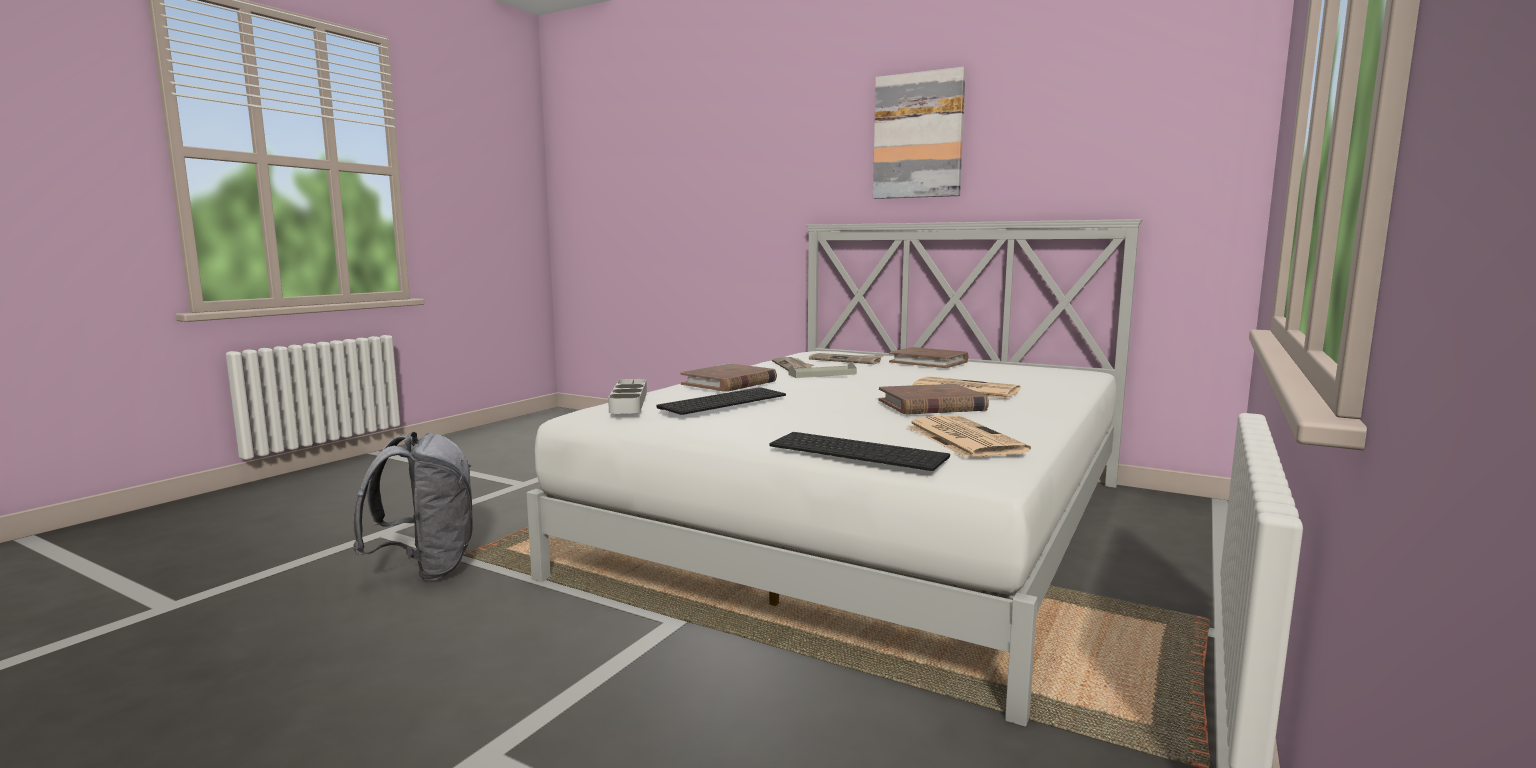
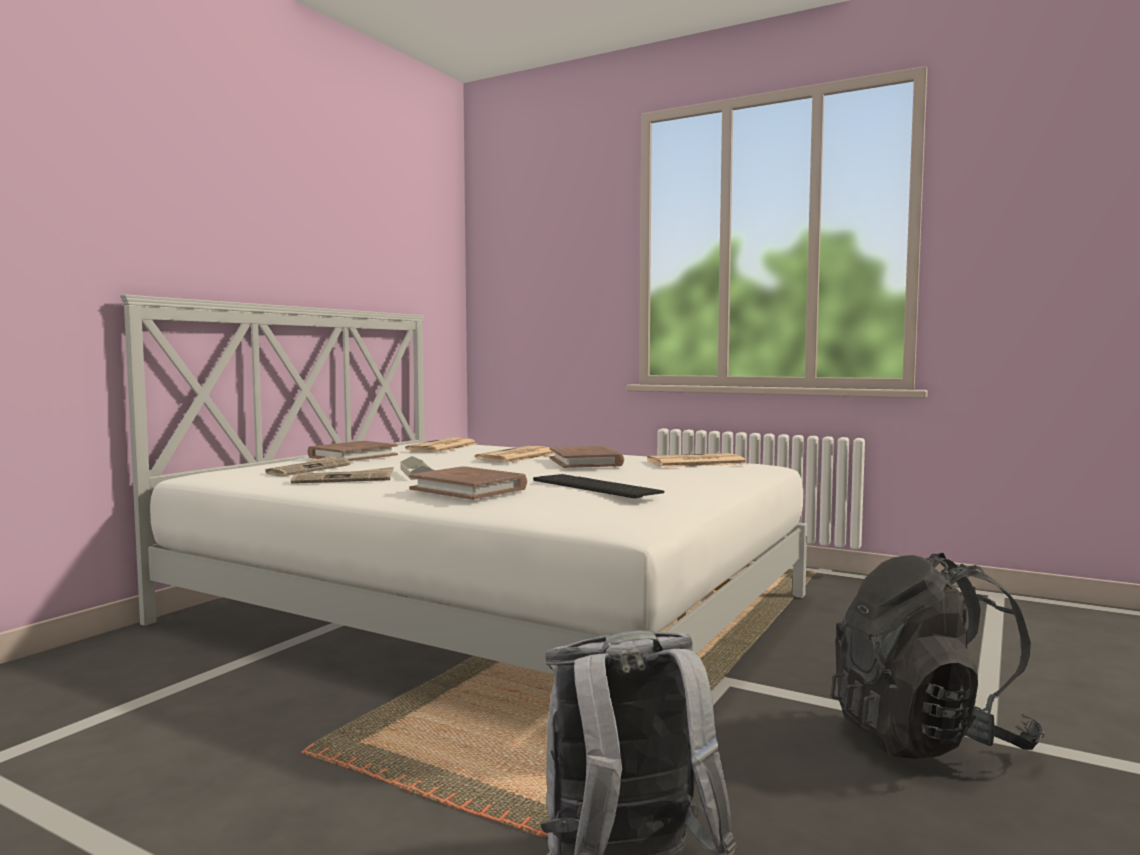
camera: 90 degrees left, 5 degrees down
grey tray [608,379,647,414] -> none
keyboard [769,432,950,471] -> none
picture [873,67,966,199] -> none
none -> newspaper [405,438,478,452]
none -> black backpack [831,553,1045,759]

